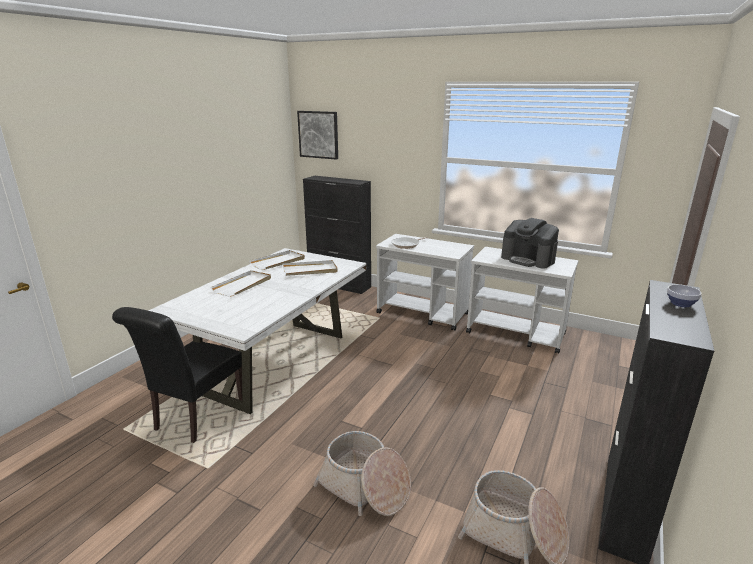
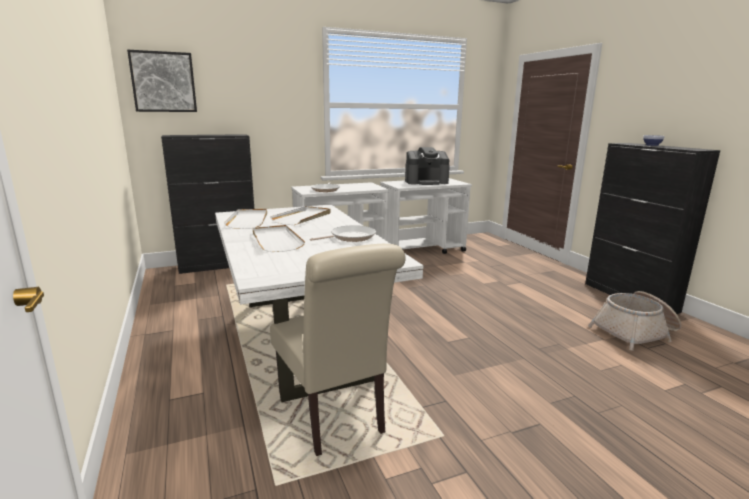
camera: 50 degrees left, 5 degrees down
black chair [112,307,242,443] -> beige chair [270,244,406,456]
basket [313,431,411,516] -> none
none -> frying pan [310,225,376,242]

